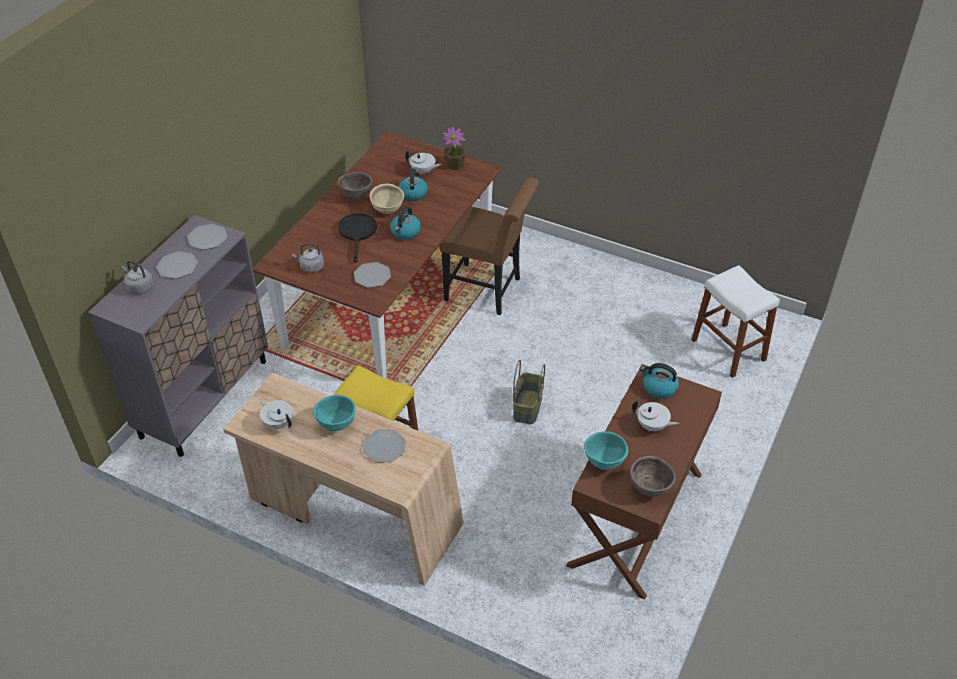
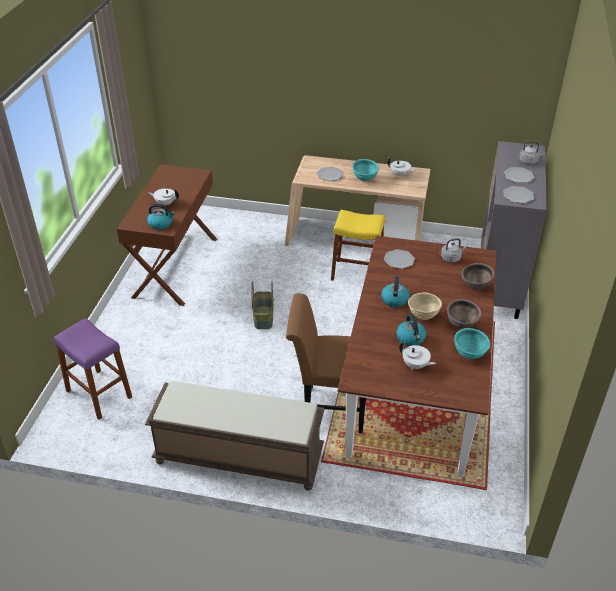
camera: 165 degrees right, 5 degrees down
black frying pan [338,213,377,263] -> none
white teapot [405,150,442,175] -> white teapot turned 150 degrees counterclockwise [399,342,436,370]
potted plant [443,127,466,170] -> none
turquoise bowl [584,431,628,470] -> turquoise bowl moved to [454,328,490,359]
brown bowl [630,456,676,497] -> brown bowl moved to [461,263,494,290]
white stool [692,265,780,378] -> purple stool [53,318,132,419]
none -> brown bench [145,381,325,490]

